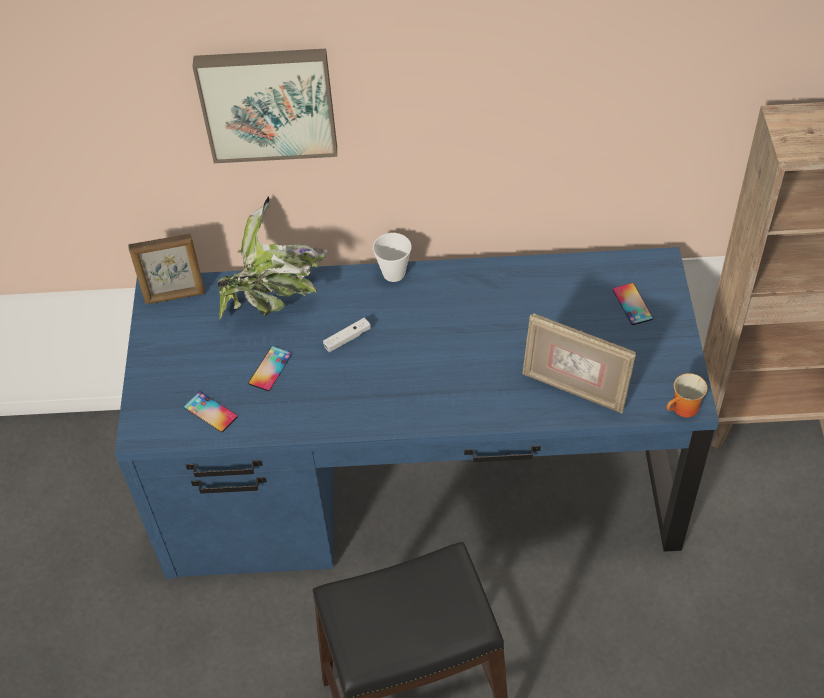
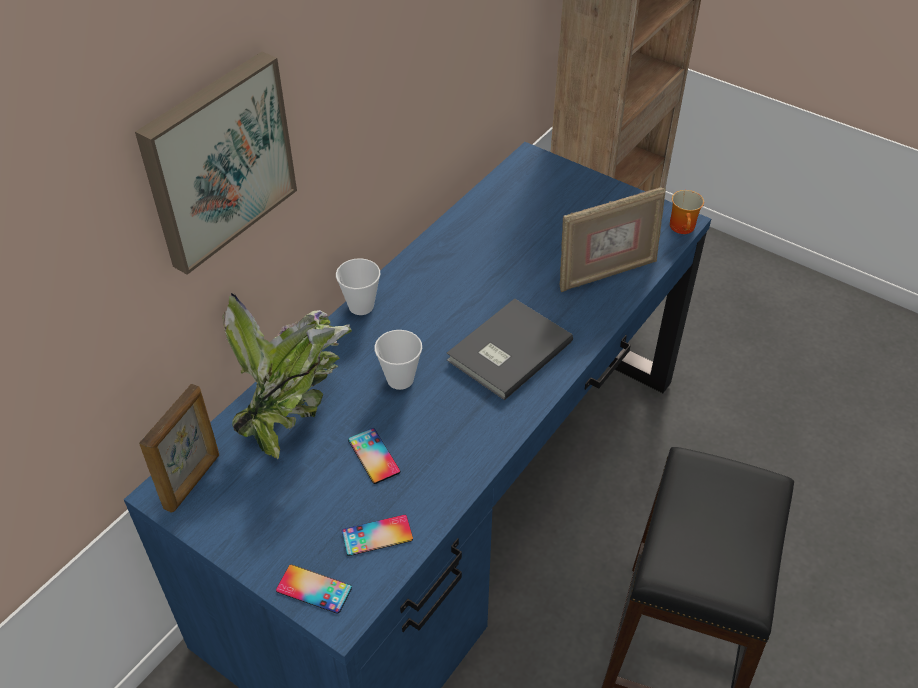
camera: 55 degrees left, 5 degrees down
white game controller [323,318,371,352] -> cup [374,330,422,390]
phone [613,283,653,325] -> phone moved to [276,564,352,614]
none -> grey book [447,298,573,400]

